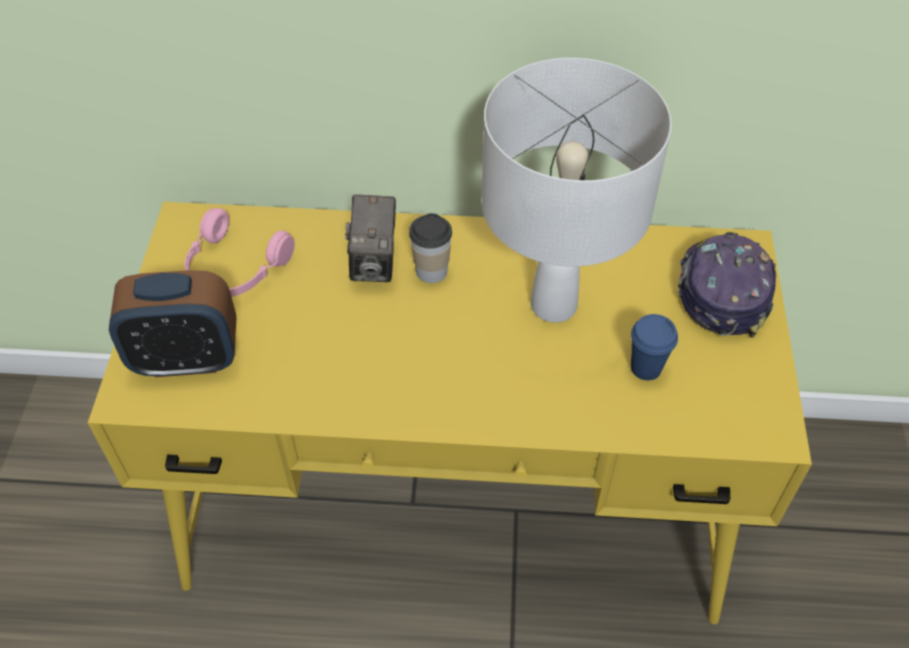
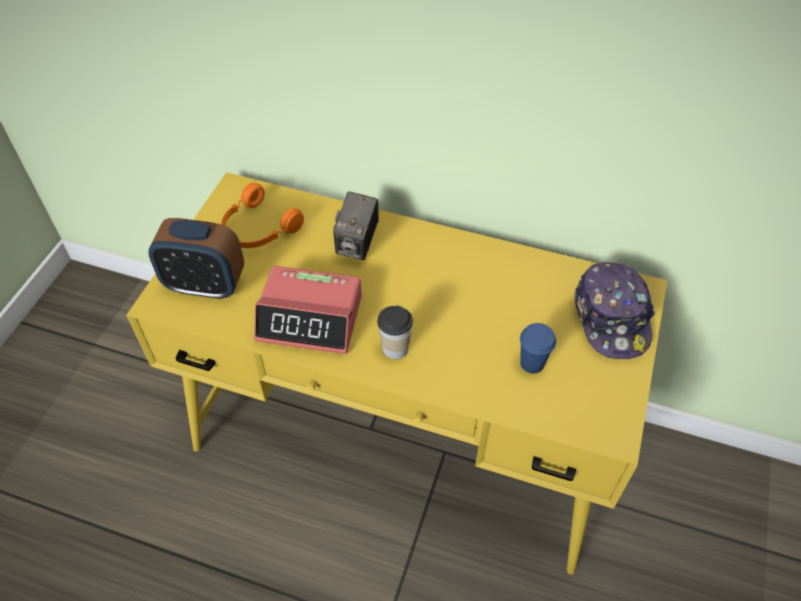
camera: 15 degrees right, 0 degrees up
pink headphones [184,208,295,297] -> orange headphones [221,183,304,248]
cup [409,213,452,283] -> cup moved to [377,305,413,359]
white table lamp [481,58,672,323] -> none
cap [678,232,776,338] -> cap turned 150 degrees clockwise [574,262,655,359]
none -> alarm clock [254,266,362,354]

